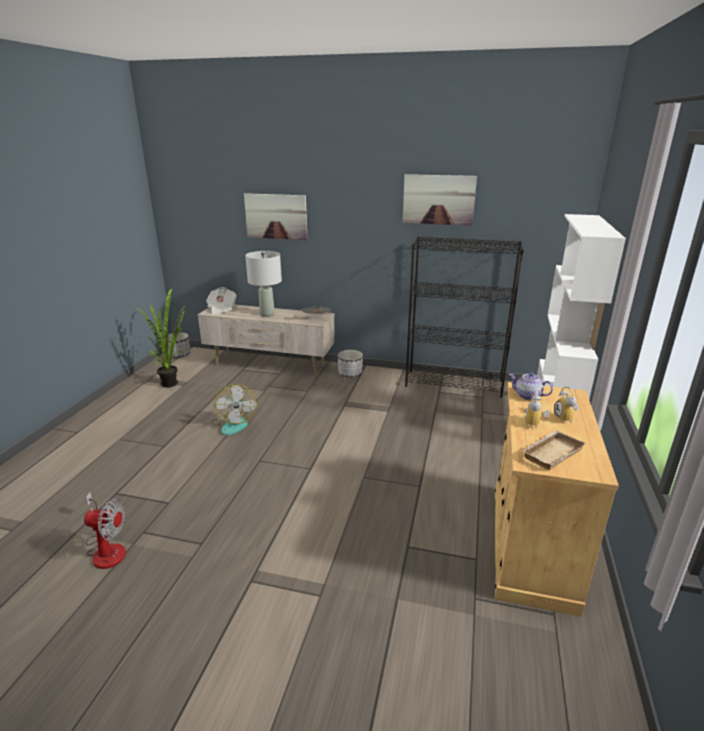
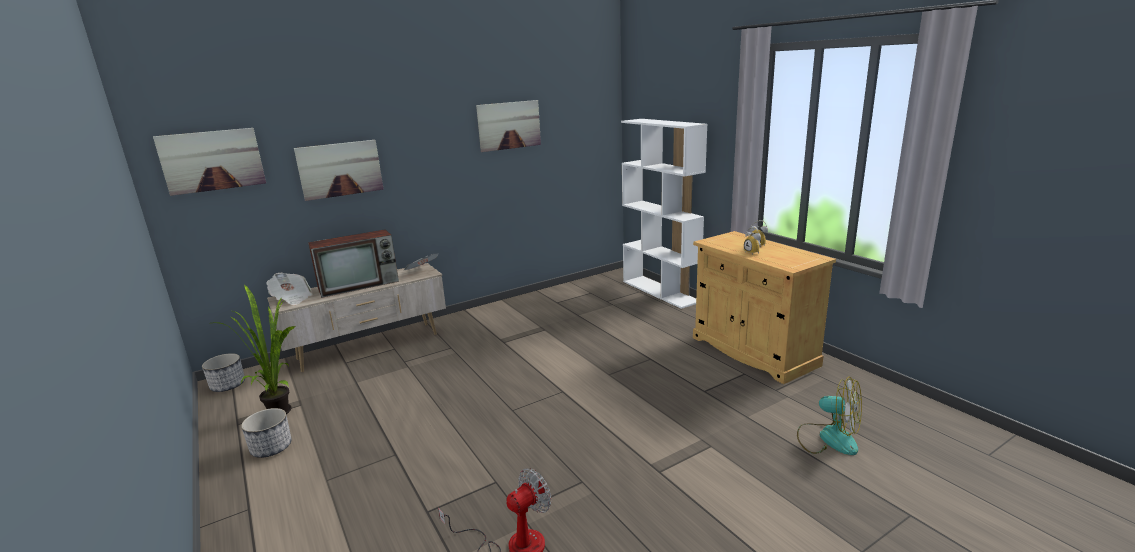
camera: 45 degrees left, 5 degrees down
fan [211,384,258,435] -> fan moved to [797,377,862,455]
grey table lamp [245,251,282,317] -> television [308,229,399,298]
planter [338,350,363,378] -> planter moved to [241,408,292,458]
black bookcase [405,236,524,397] -> none
teapot [509,373,553,400] -> none
beige tray [521,430,586,470] -> none
none -> picture [153,128,266,196]

